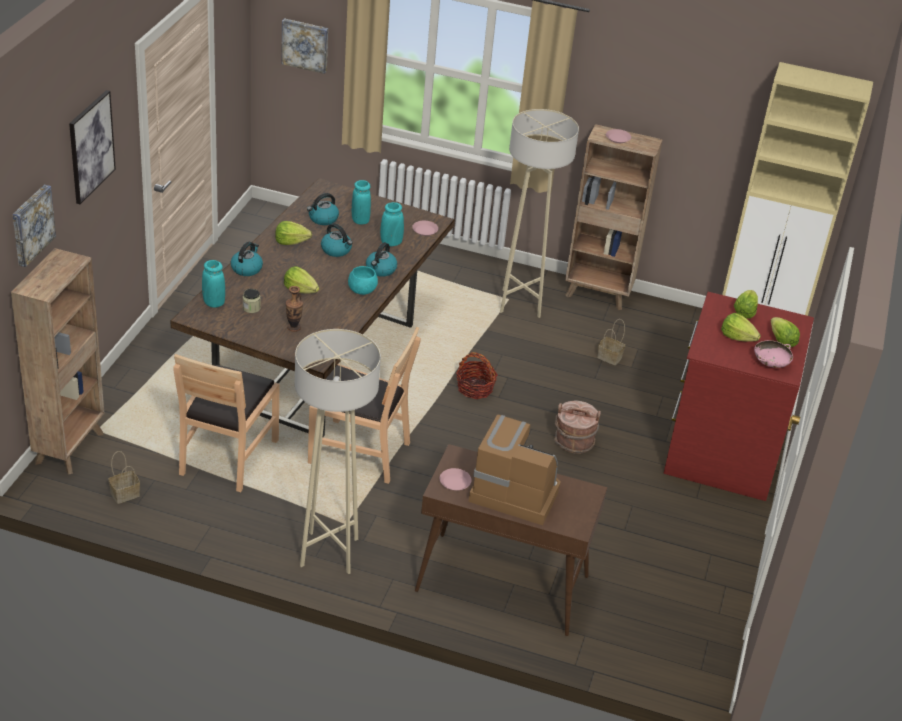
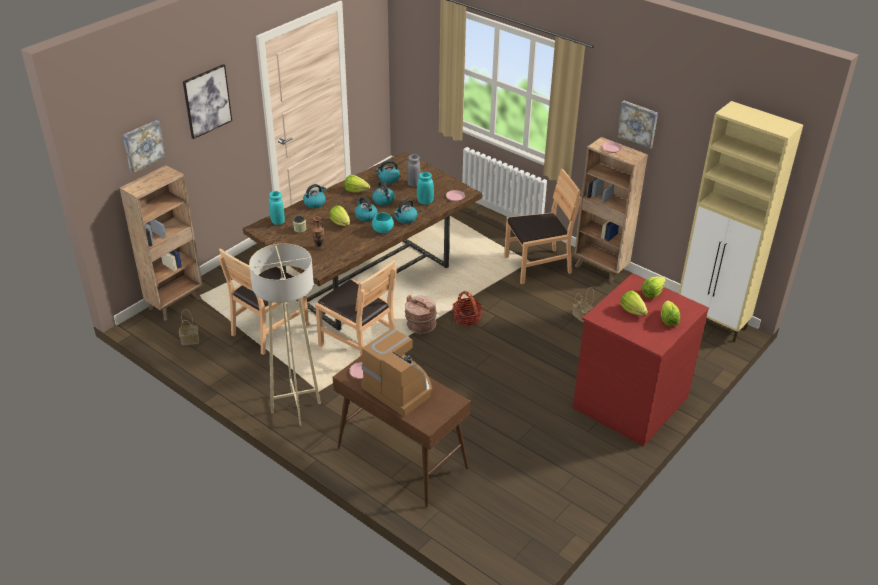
camera: 25 degrees right, 0 degrees up
picture [281,18,328,74] -> picture moved to [617,101,658,149]
turquoise vase [352,180,371,224] -> grey vase [407,154,421,187]
beige floor lamp [500,109,579,318] -> brown chair [504,169,581,284]
brown bucket [554,400,601,454] -> brown bucket moved to [405,295,437,334]
pink bowl [754,340,793,368] -> none
none -> kettle [354,197,378,222]

